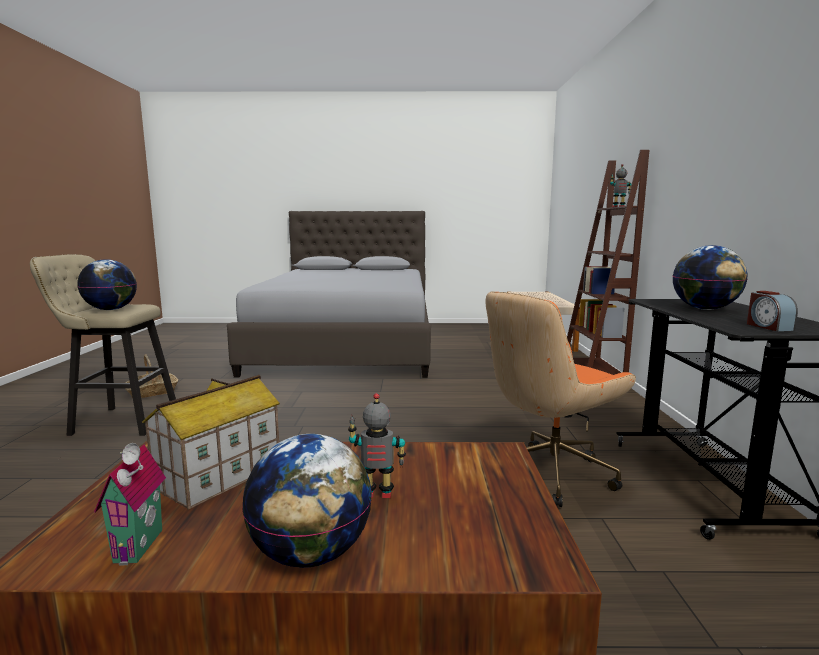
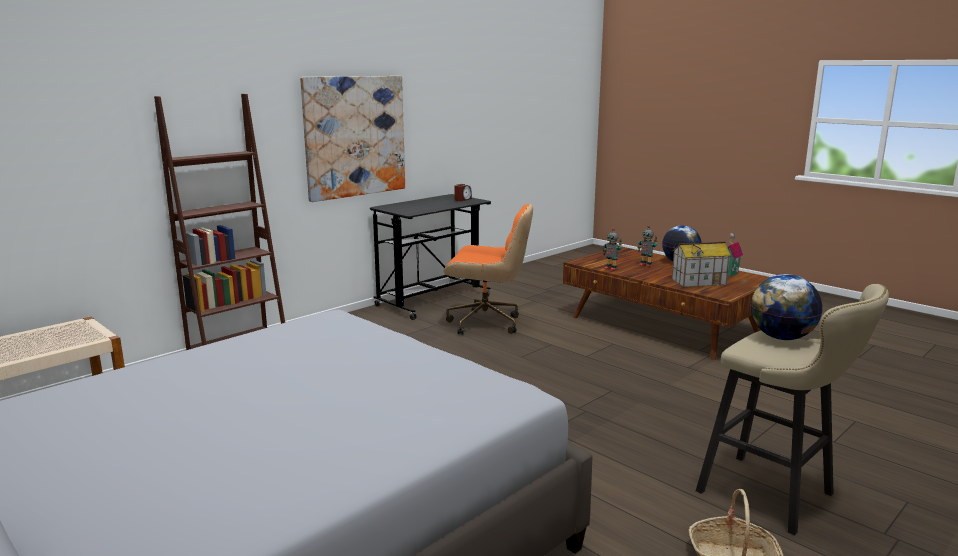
camera: 135 degrees left, 5 degrees up
toy robot [610,164,631,207] -> toy robot moved to [603,228,622,271]
globe [673,245,748,310] -> none
none -> picture [300,76,405,202]

